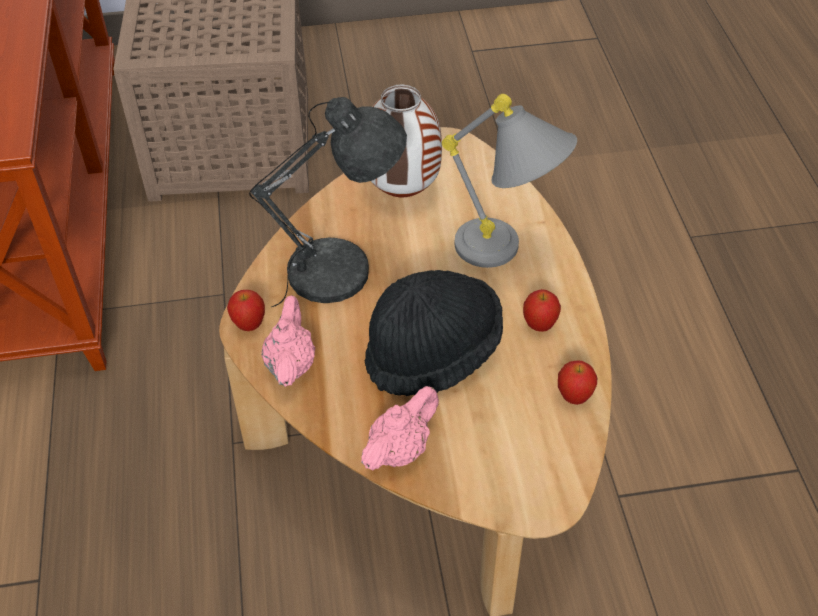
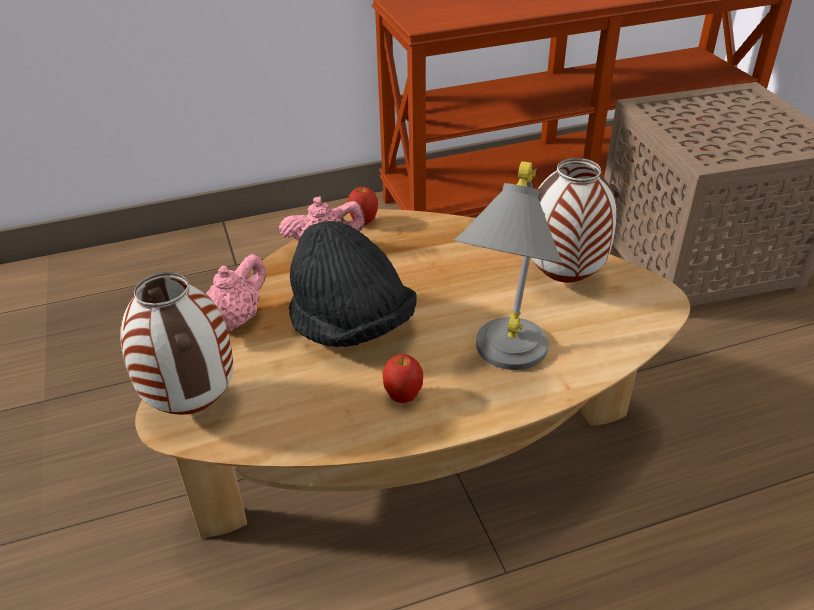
camera: 80 degrees right, 10 degrees down
grey table lamp [249,97,407,307] -> none
pink teapot [361,386,439,470] -> pink teapot turned 90 degrees counterclockwise [206,254,266,332]
apple [558,361,597,405] -> none
none -> vase [120,272,233,415]

